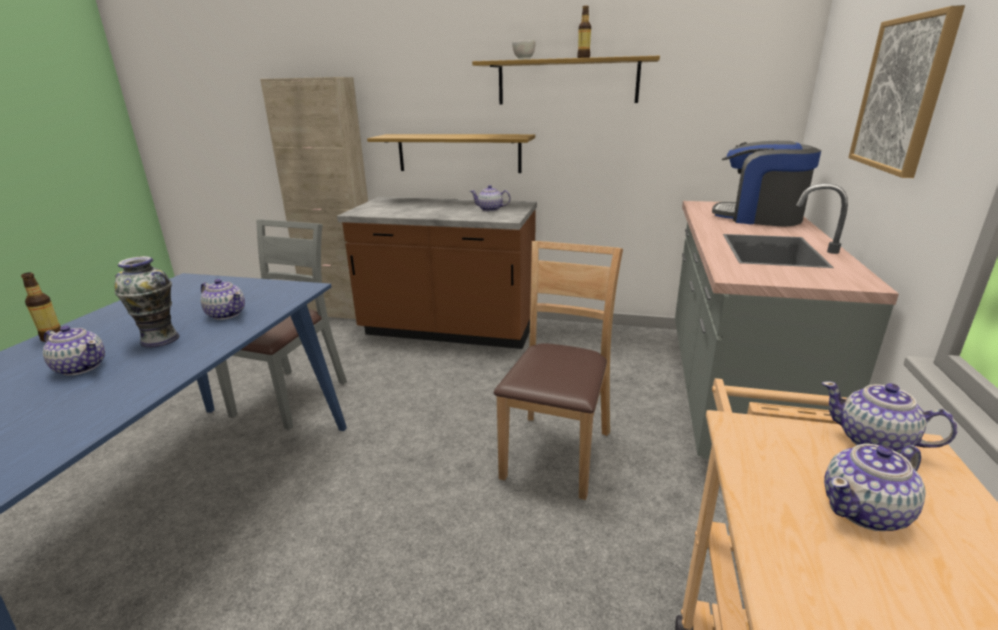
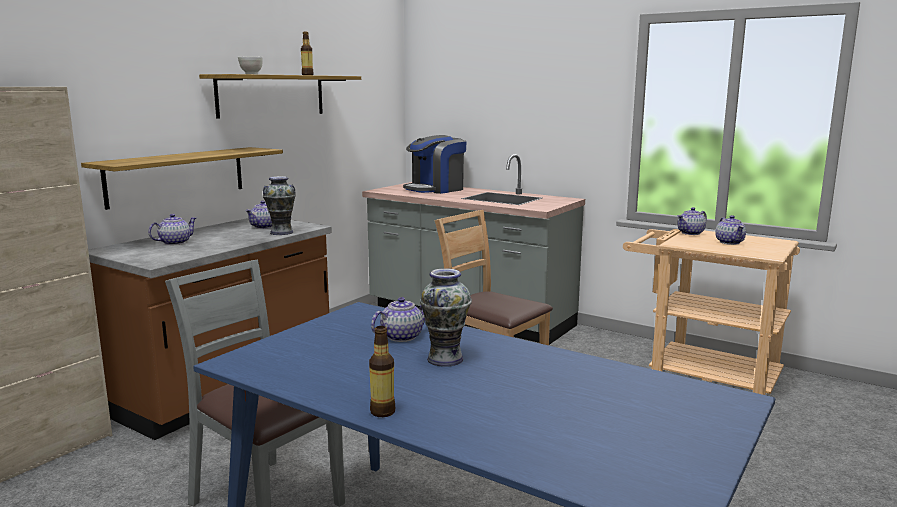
camera: 70 degrees left, 10 degrees down
teapot [43,326,105,376] -> teapot moved to [148,214,196,245]
picture [848,5,965,178] -> none
none -> vase [263,176,296,235]

